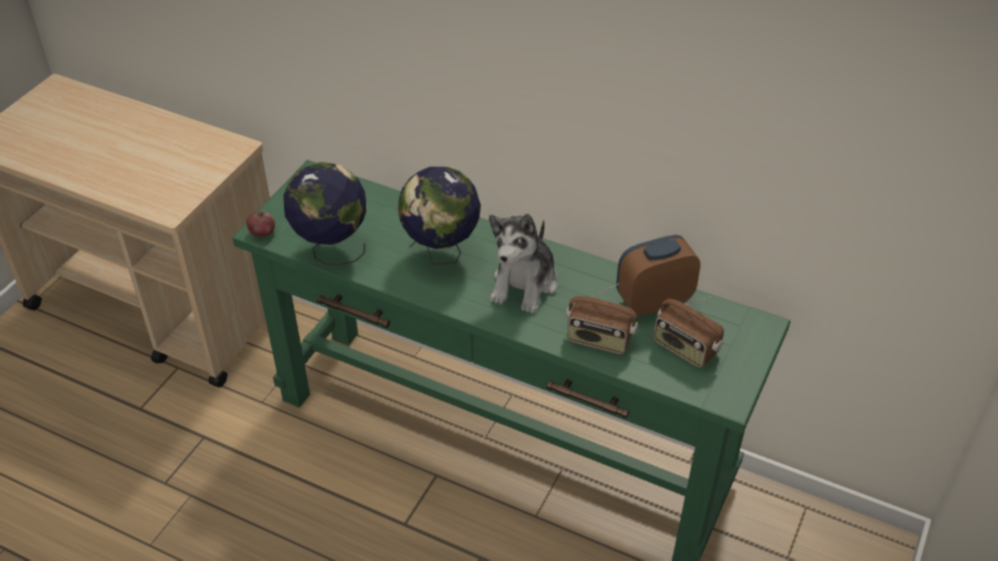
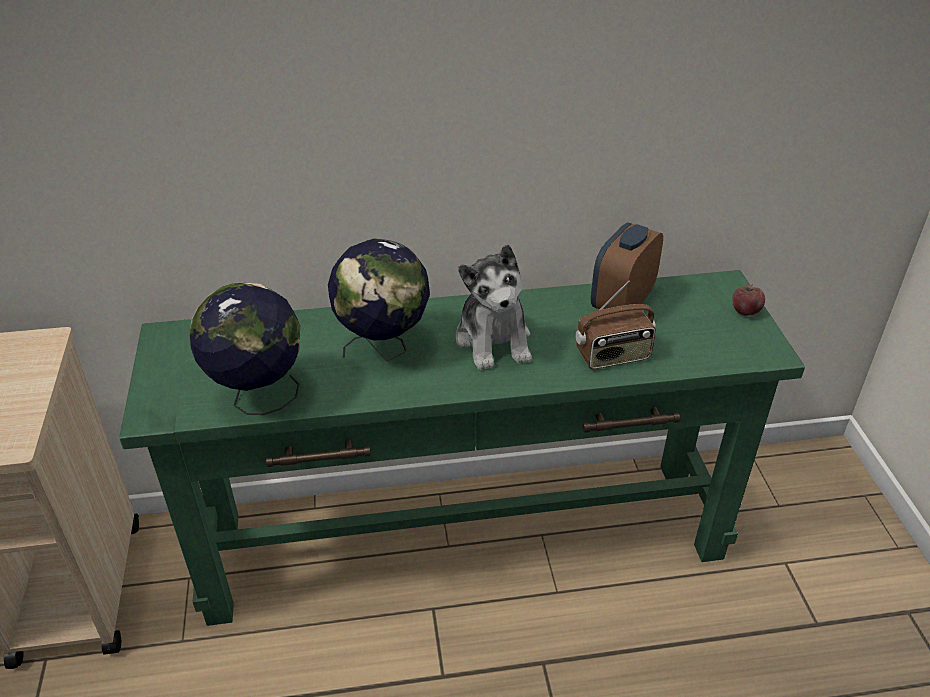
camera: 35 degrees left, 5 degrees down
apple [246,211,275,237] -> apple moved to [732,284,765,316]
radio [654,296,724,368] -> none

